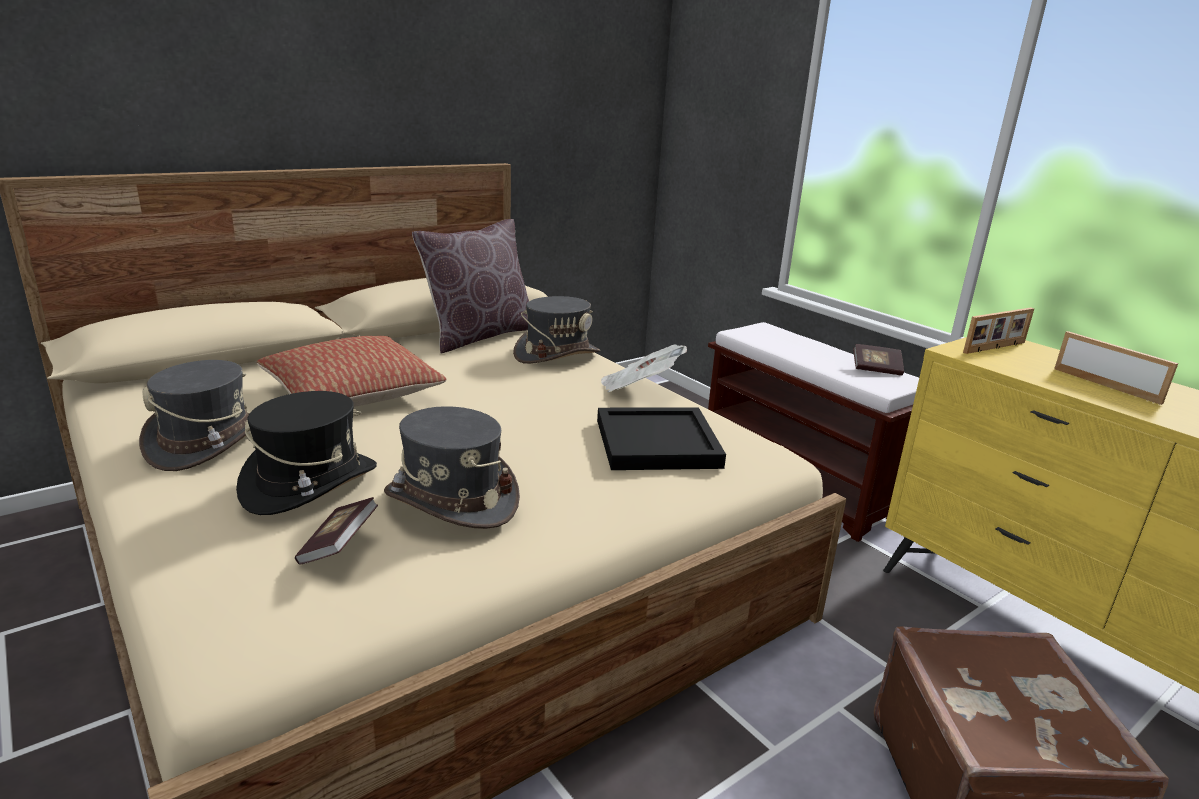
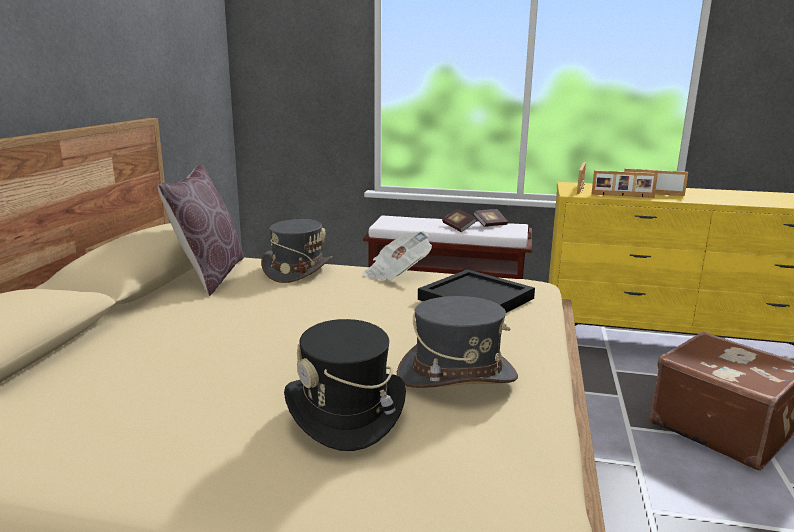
camera: 40 degrees left, 5 degrees down
grey hat [139,360,249,471] -> none
pillow [257,336,447,407] -> none
book [295,497,378,565] -> book moved to [442,209,477,232]
none -> picture frame [591,170,658,198]

